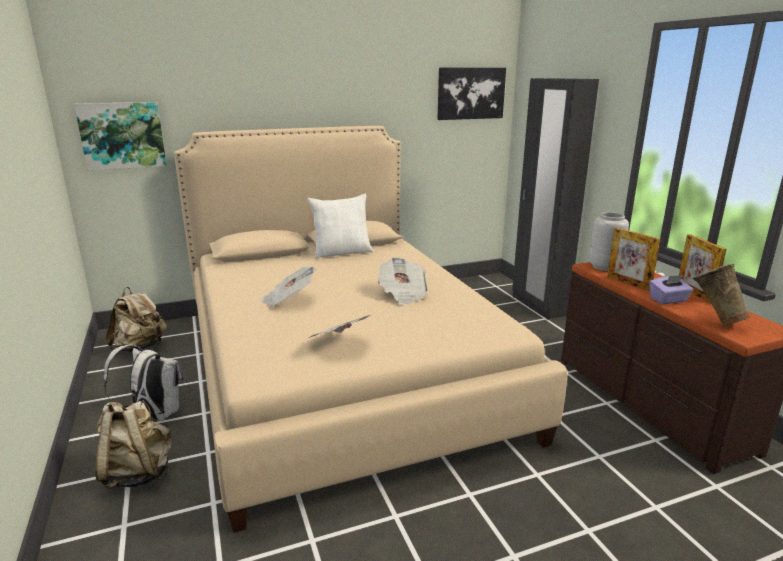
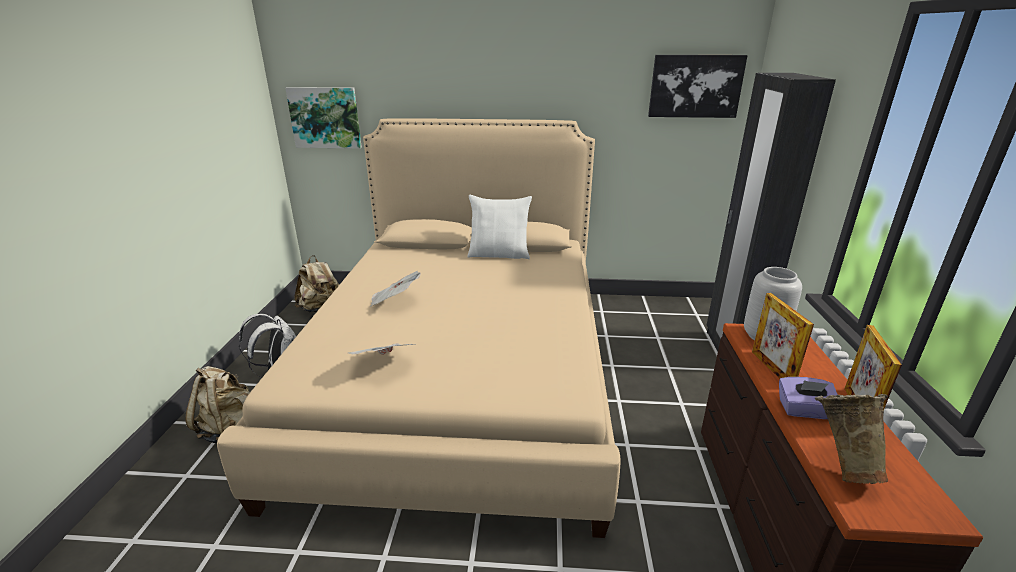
camera: 25 degrees right, 5 degrees up
newspaper [378,257,428,305] -> none

